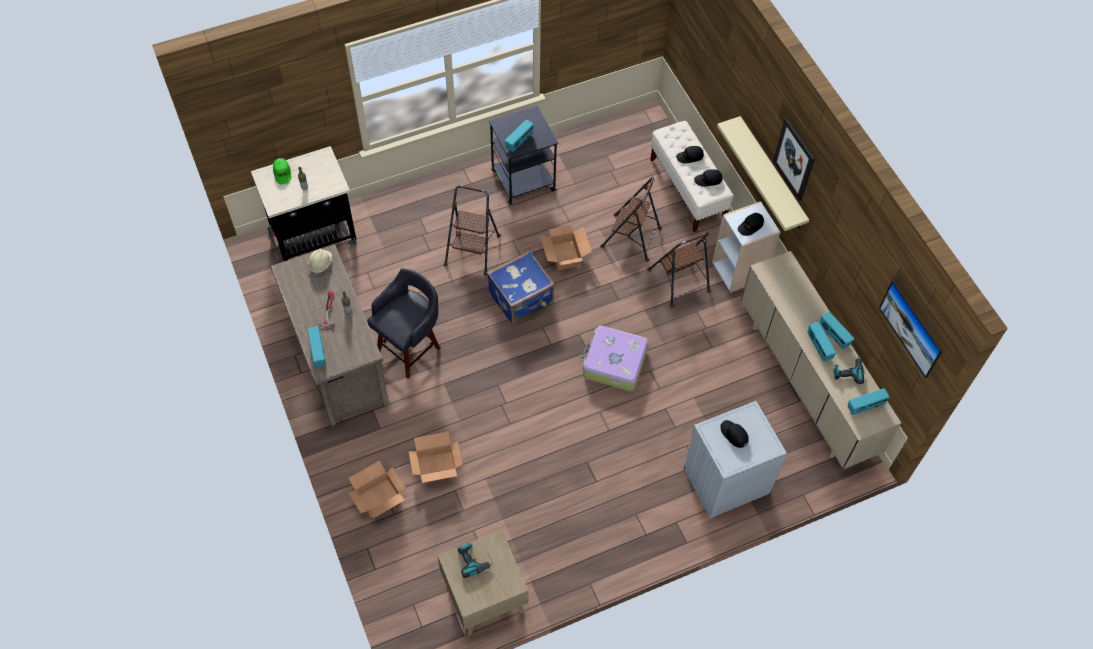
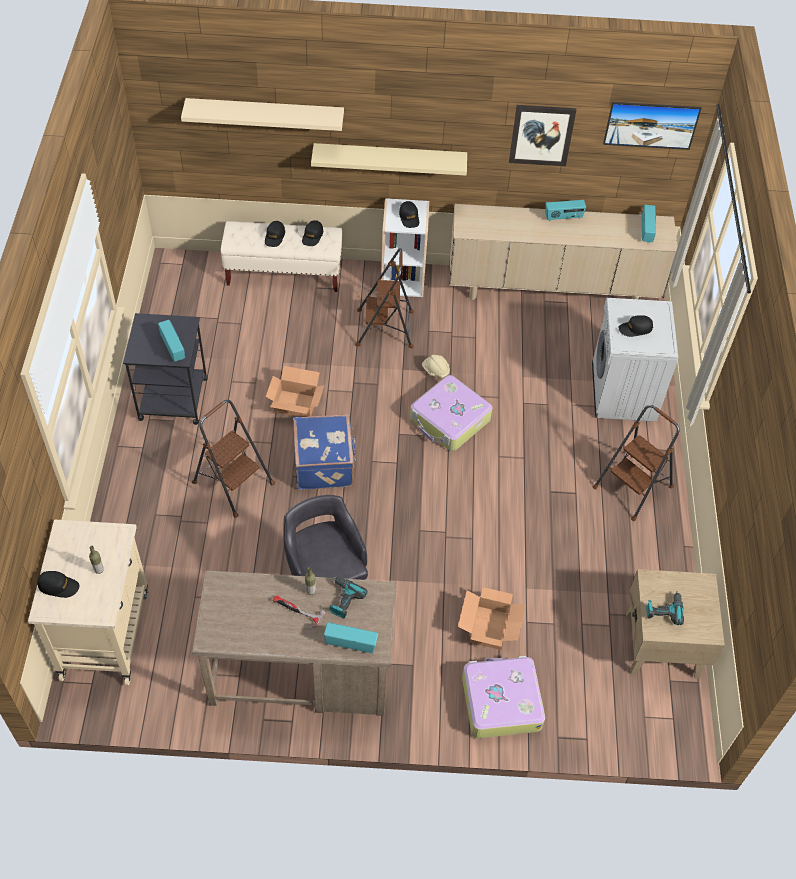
camera: 65 degrees left, 5 degrees down
black cart [251,146,357,262] -> beige cart [28,519,149,685]
green cap [273,158,291,184] -> black cap [37,571,80,598]
beige hard hat [308,249,332,275] -> beige hard hat moved to [422,355,450,378]
cardboard box [348,460,405,518] -> suitcase [462,656,545,738]
brown step ladder [600,177,662,262] -> brown step ladder moved to [592,405,680,521]
picture [773,118,815,201] -> picture moved to [509,105,576,166]
radio [807,322,836,362] -> none
power drill [833,357,864,384] -> power drill moved to [330,576,367,619]
none -> beige shelf [181,98,344,131]

